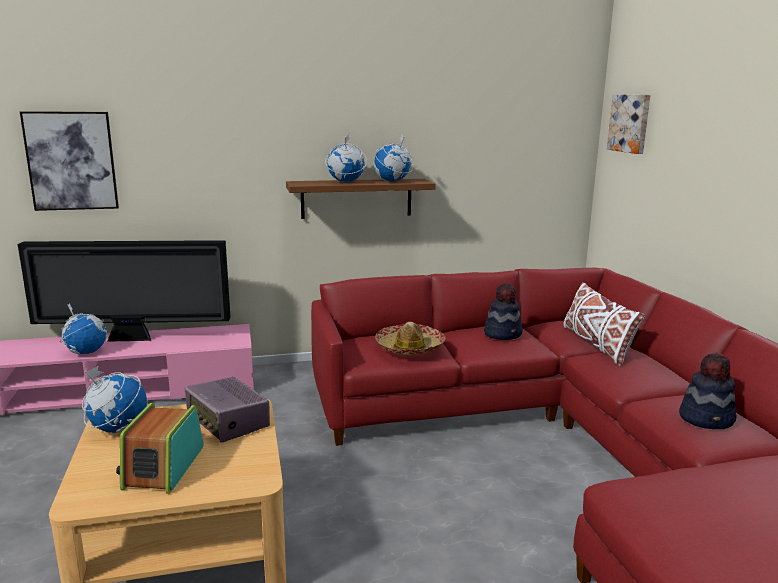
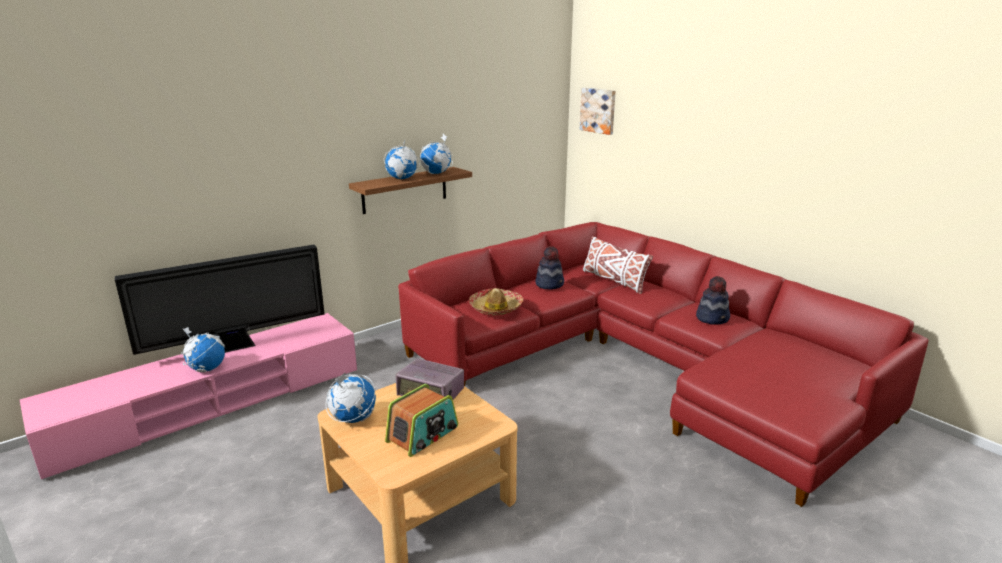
camera: 25 degrees left, 5 degrees up
picture [20,111,119,211] -> none
radio [116,403,204,494] -> radio turned 120 degrees counterclockwise [385,384,458,457]

